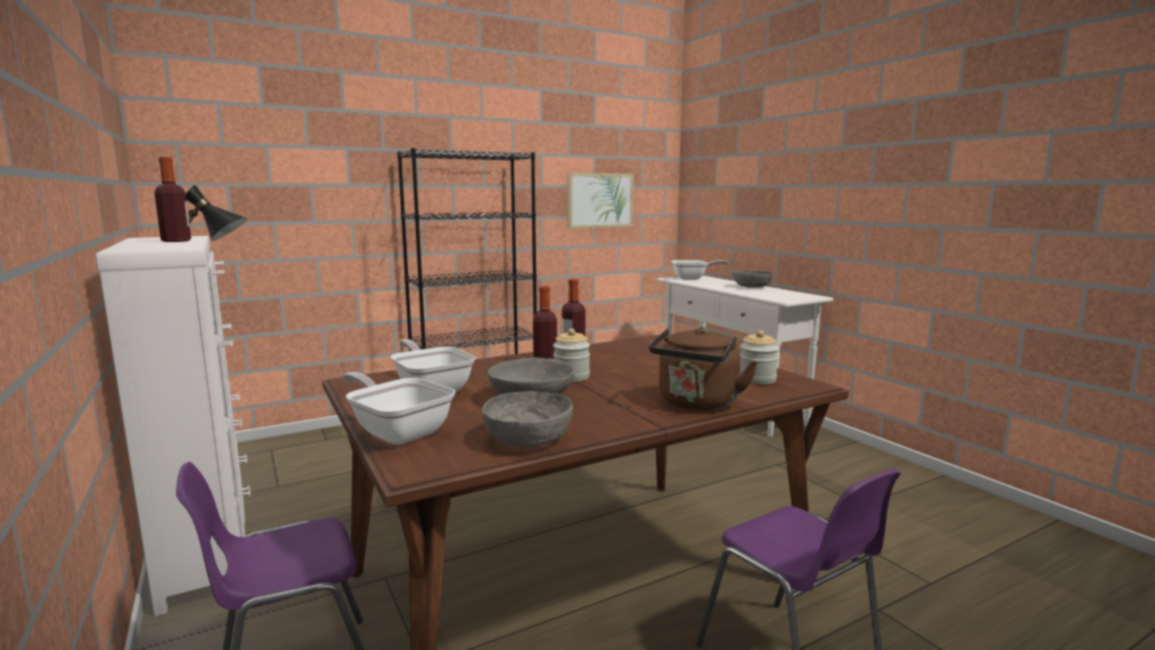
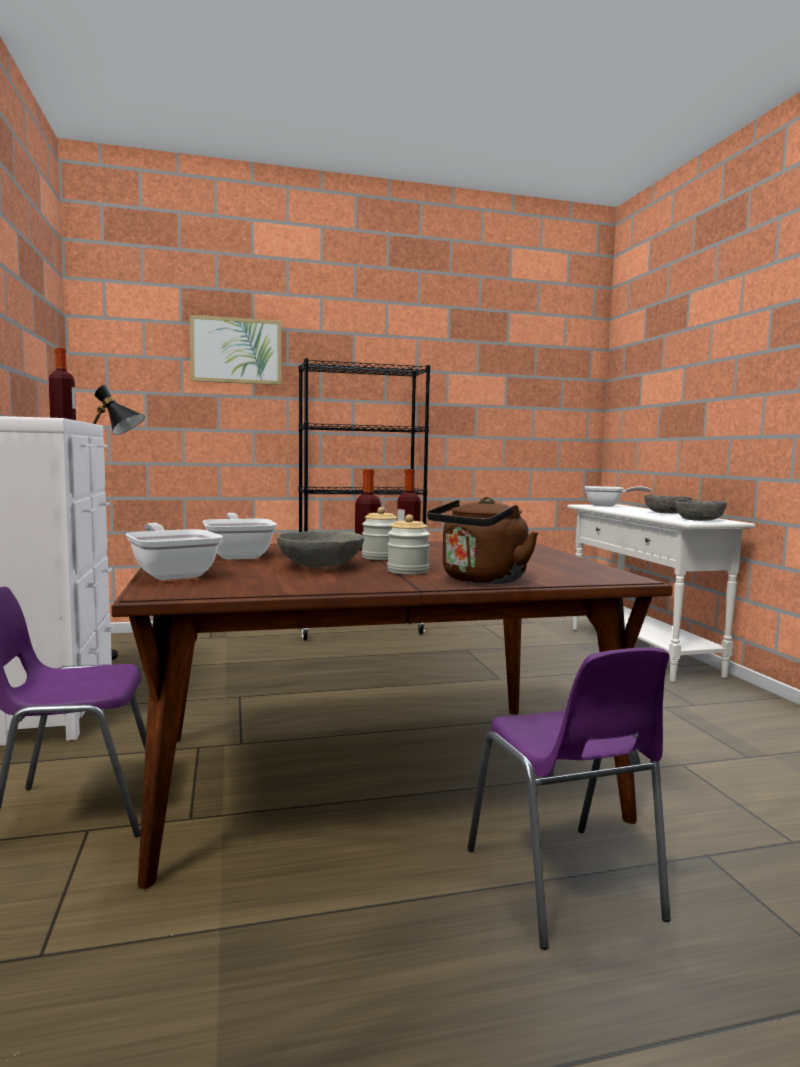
camera: 15 degrees right, 5 degrees down
grey bowl [482,391,573,448] -> grey bowl moved to [675,500,727,521]
picture [567,173,633,229] -> picture moved to [189,315,281,385]
jar [740,330,779,384] -> jar moved to [387,514,430,575]

